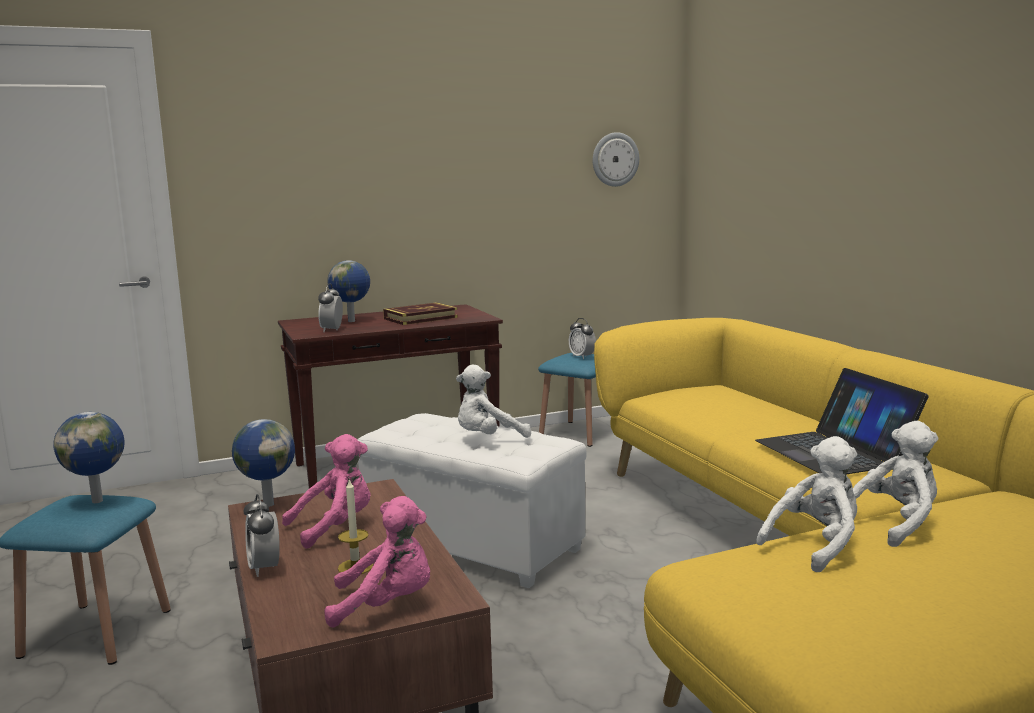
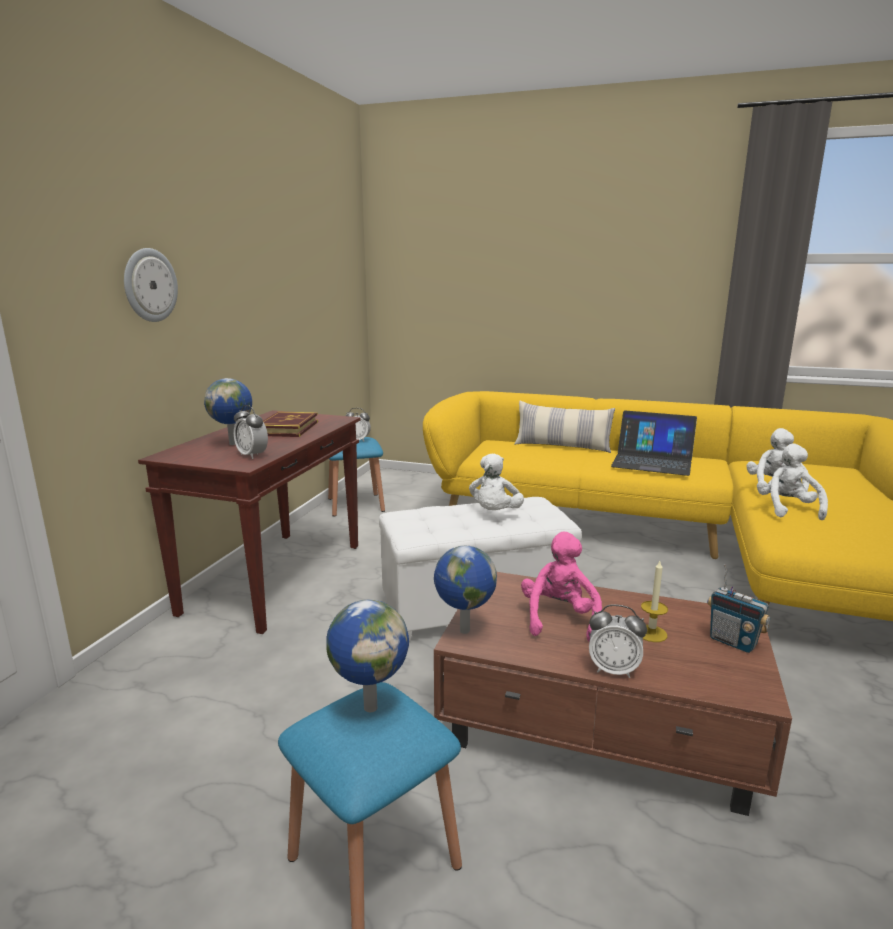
camera: 50 degrees left, 5 degrees up
pink plush toy [325,496,430,628] -> radio [707,564,770,653]
wall clock [593,132,639,187] -> wall clock moved to [124,248,178,322]
none -> pillow [514,401,615,453]

